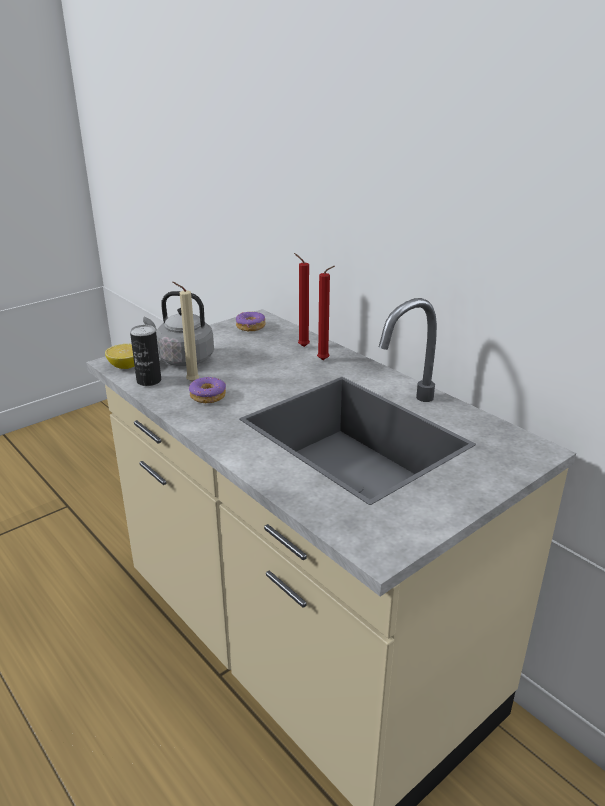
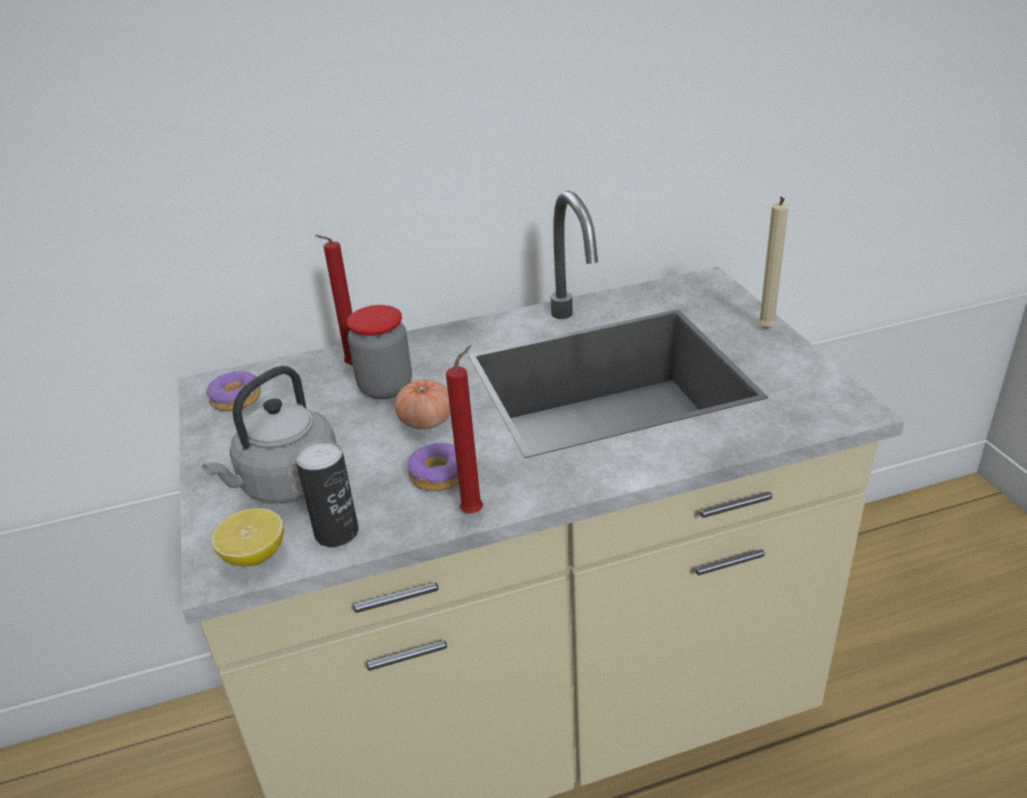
camera: 65 degrees left, 5 degrees up
beige candle [172,282,199,382] -> beige candle moved to [758,197,788,329]
red candle [317,266,335,360] -> red candle moved to [446,345,483,513]
none -> jar [347,305,412,399]
none -> tomato [394,380,451,429]

